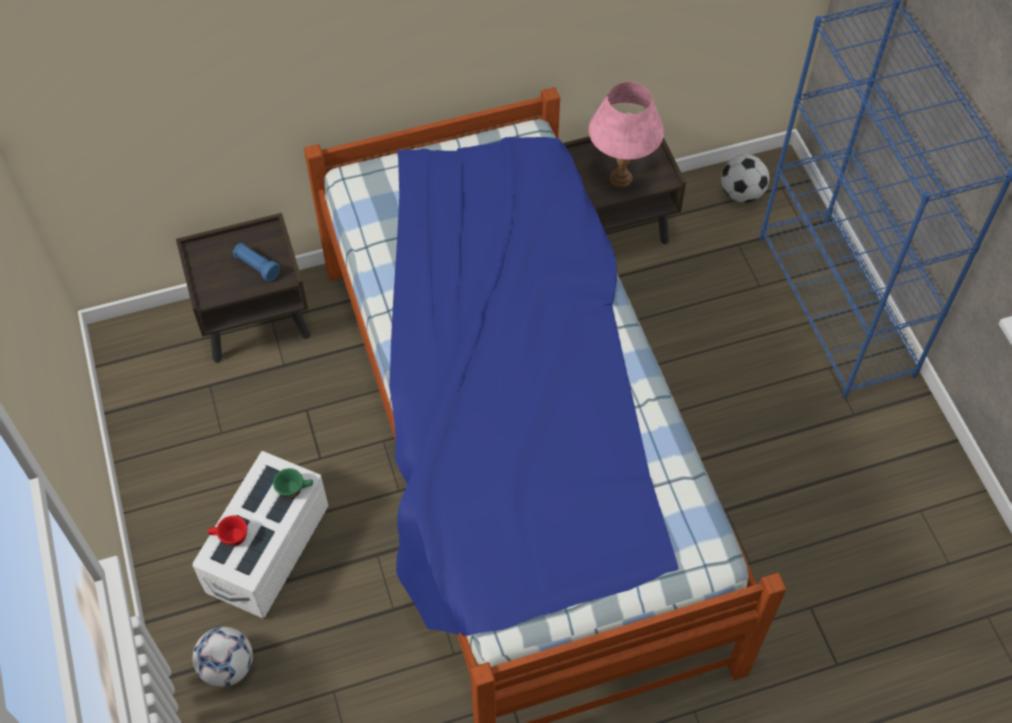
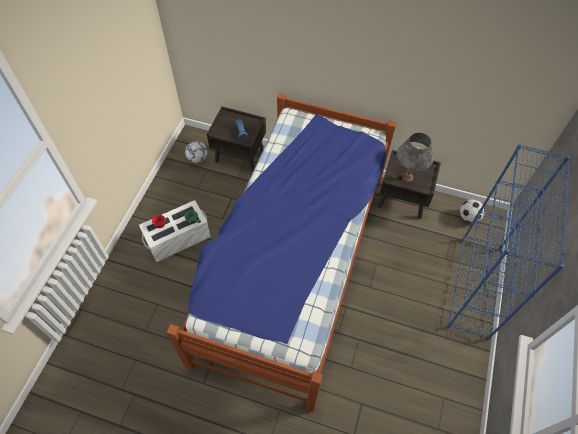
camera: 35 degrees right, 0 degrees up
football [193,627,253,687] -> football moved to [185,141,208,163]
pink table lamp [589,82,664,188] -> grey table lamp [397,133,434,182]

